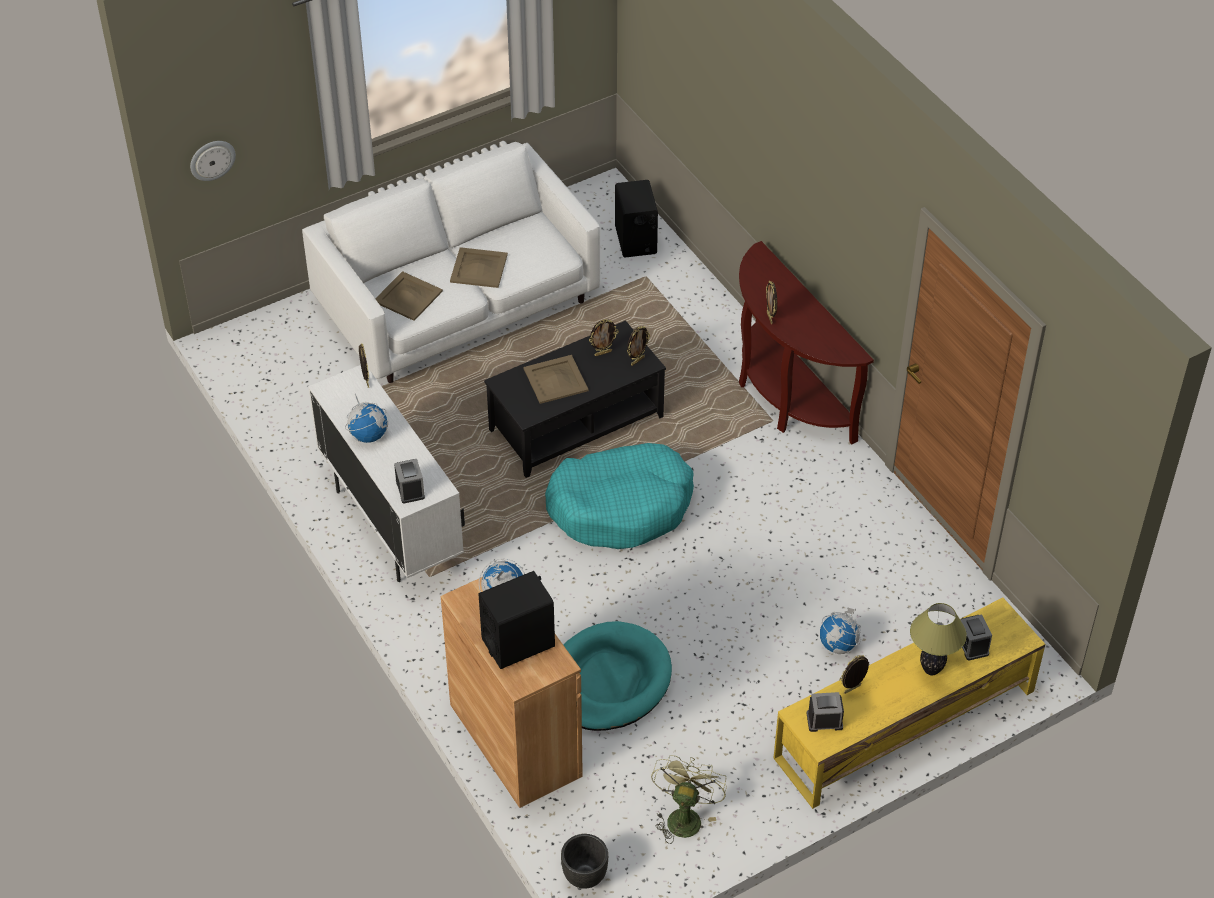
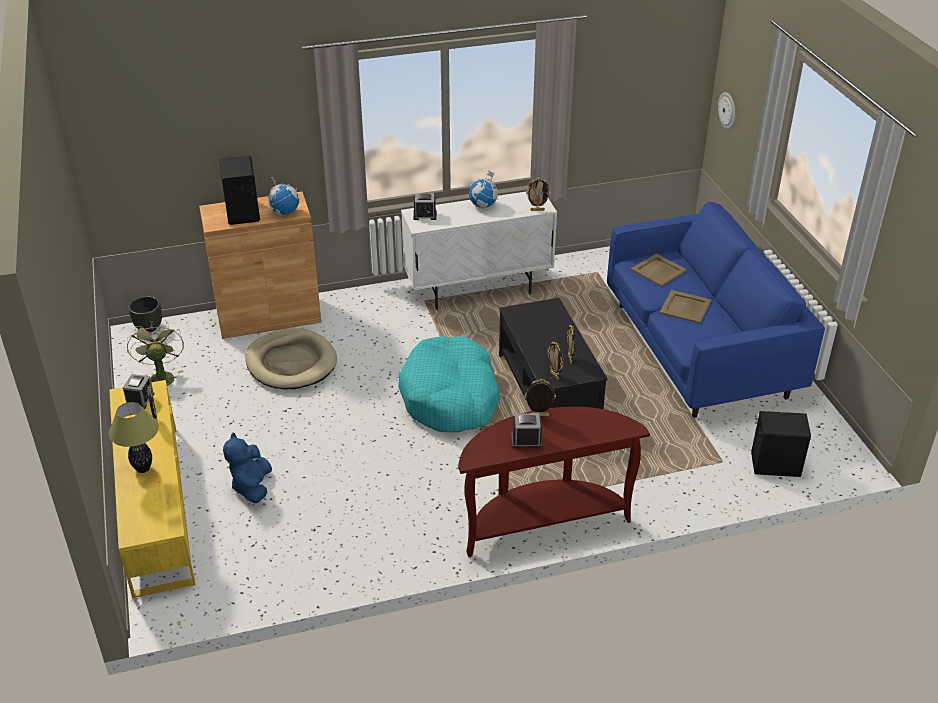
camera: 105 degrees right, 10 degrees down
white sofa [302,142,600,383] -> blue sofa [607,202,825,418]
beige tray [524,355,589,404] -> none
turquoise dog bed [564,621,672,731] -> beige dog bed [246,328,337,389]
green fan [651,755,727,844] -> green fan turned 135 degrees counterclockwise [127,321,184,386]
globe [820,607,861,654] -> blue plush toy [223,433,272,503]
alarm clock [960,614,992,661] -> alarm clock moved to [511,413,542,448]

